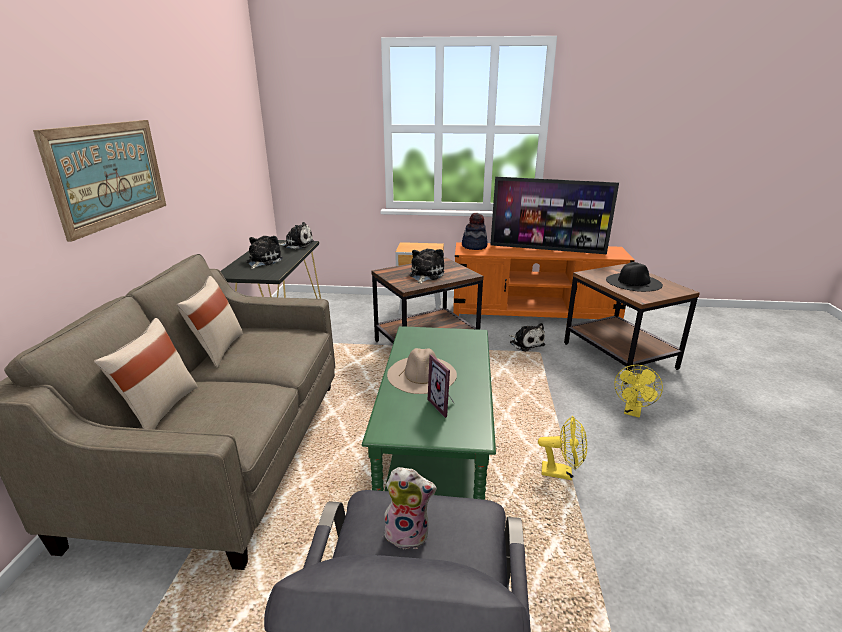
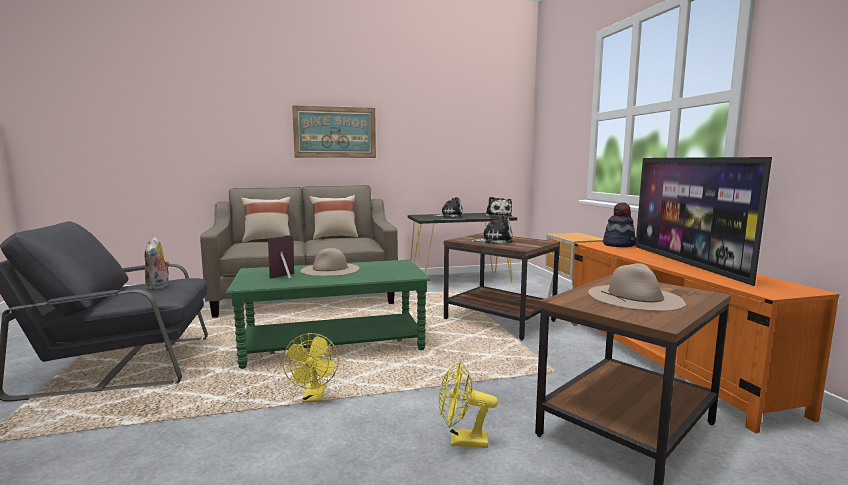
camera: 70 degrees right, 15 degrees down
plush toy [509,323,545,352] -> none
black hat [606,262,663,292] -> beige hat [588,263,686,311]

